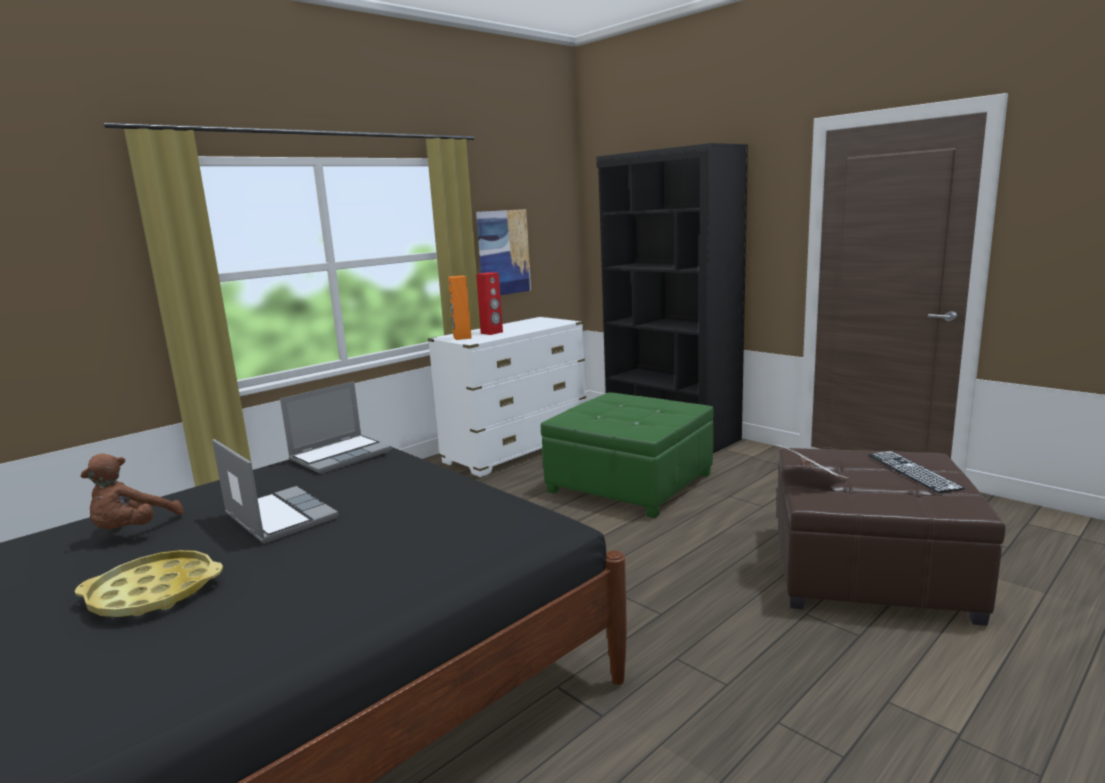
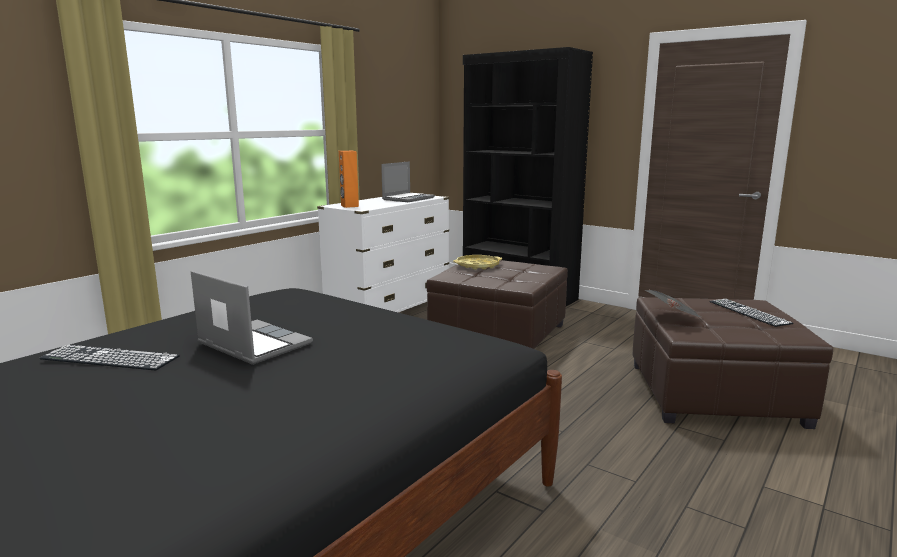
camera: 10 degrees left, 0 degrees up
yellow tray [75,550,223,617] -> yellow tray moved to [453,255,502,270]
brown plush toy [81,453,184,529] -> keyboard [39,345,180,370]
laptop [280,381,392,474] -> laptop moved to [381,161,435,202]
picture [476,209,531,295] -> none
red speaker [476,272,503,335] -> none
green ottoman [541,392,714,518] -> brown ottoman [427,260,568,349]

